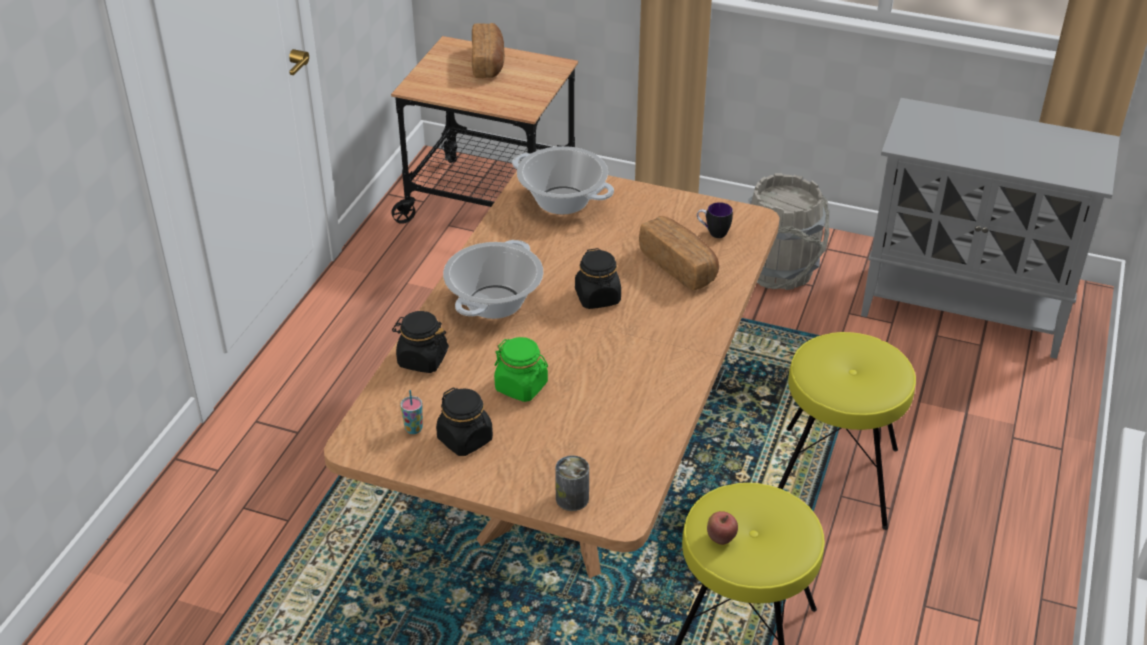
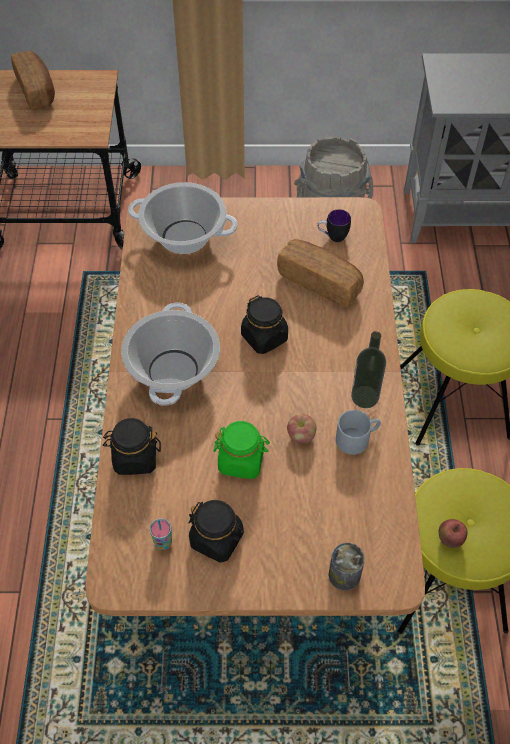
camera: 20 degrees left, 15 degrees up
none -> apple [287,414,317,443]
none -> grey mug [336,410,381,455]
none -> bottle [351,331,386,408]

